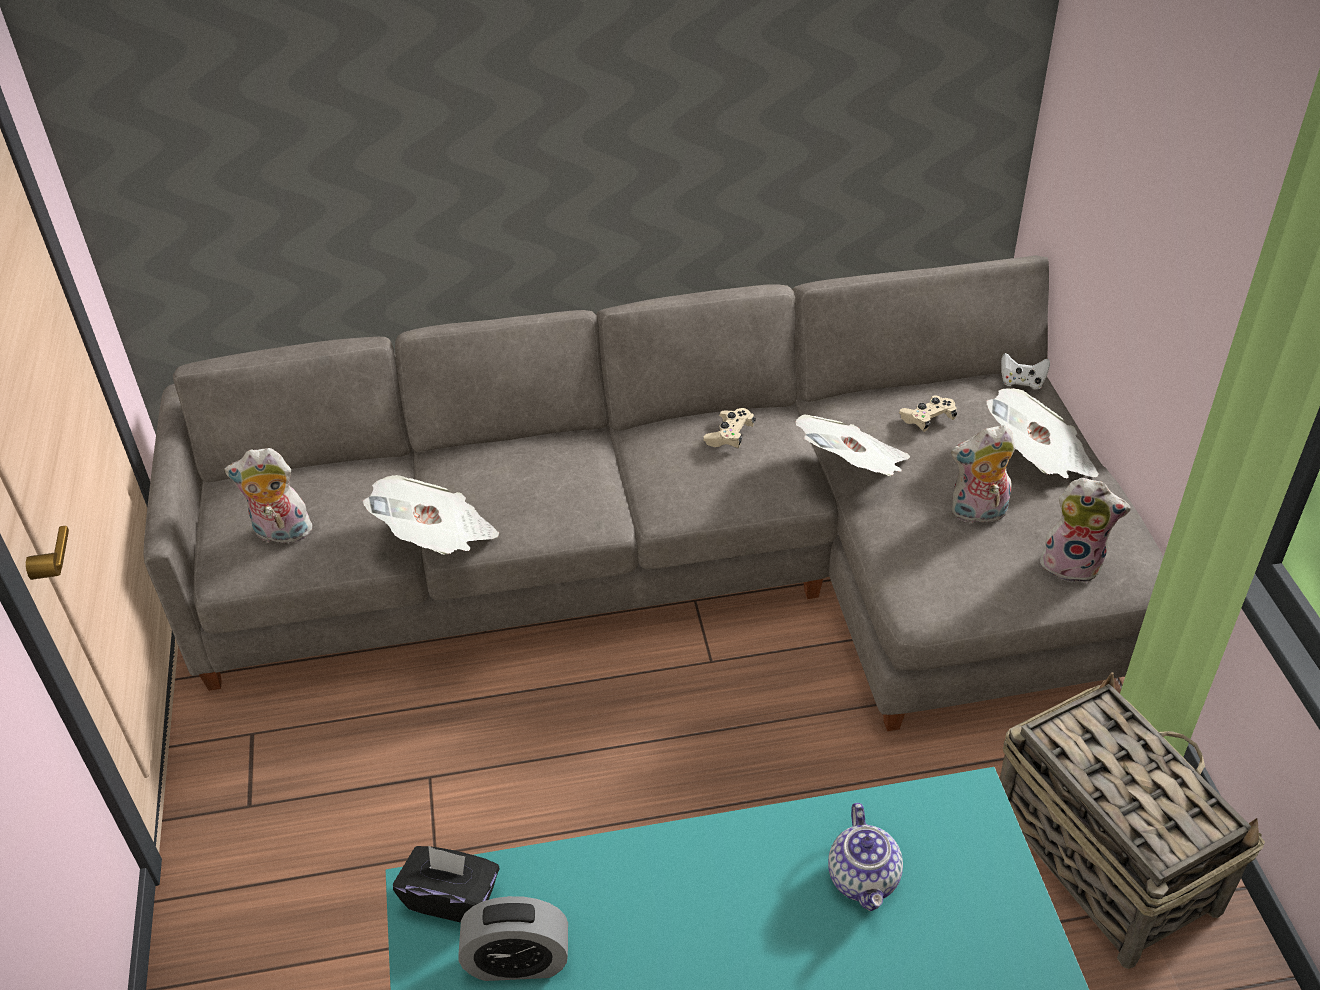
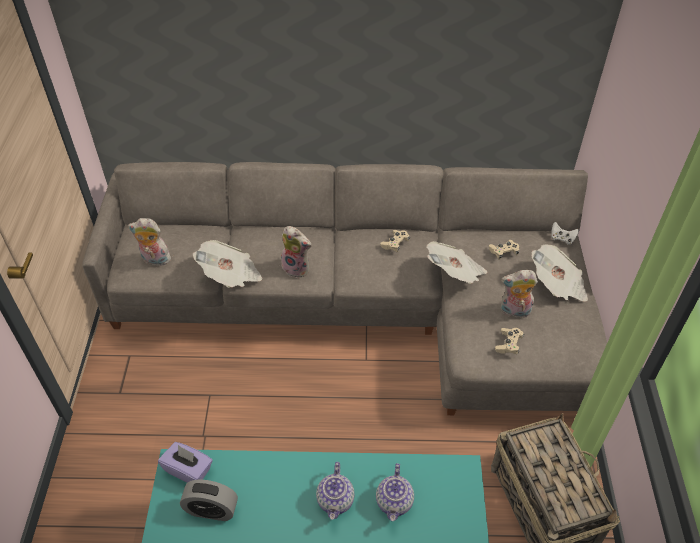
camera: 10 degrees right, 5 degrees up
black tissue box [393,846,500,923] -> purple tissue box [158,442,213,483]
plush toy [1038,478,1131,583] -> plush toy moved to [281,226,312,278]
none -> teapot [316,462,355,520]
none -> beige game controller [495,328,524,355]

